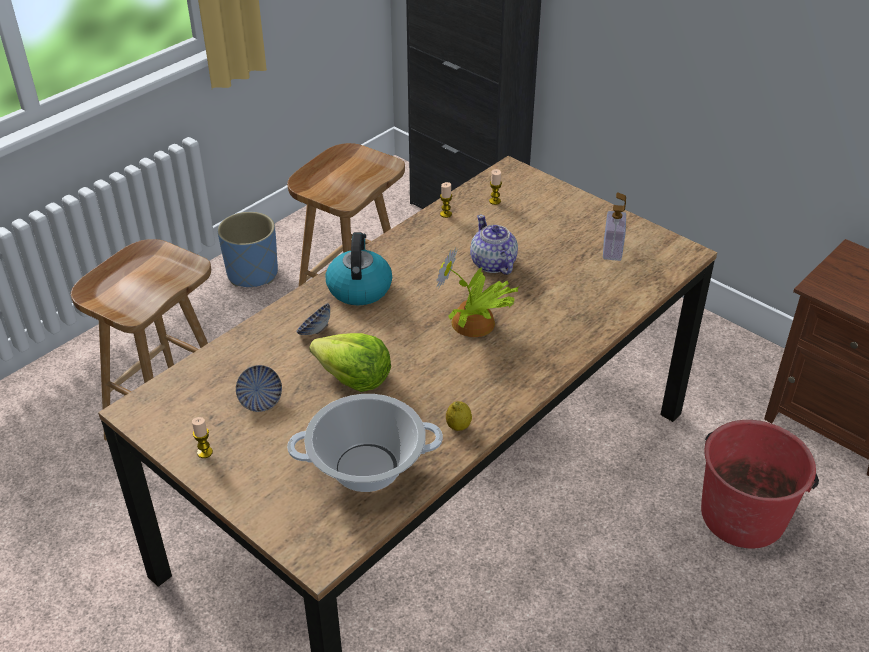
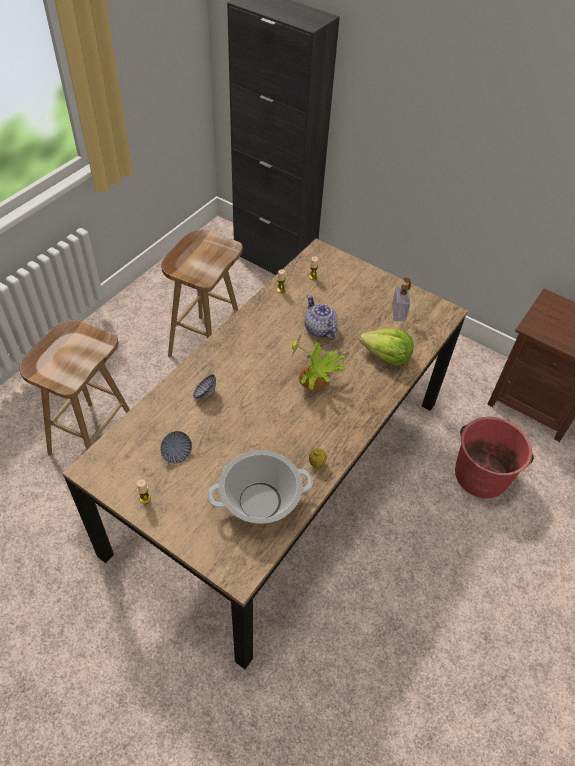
camera: 10 degrees left, 10 degrees up
blue planter [217,212,278,287] -> none
lettuce [309,333,391,392] -> lettuce moved to [359,329,413,366]
kettle [325,232,392,305] -> none

